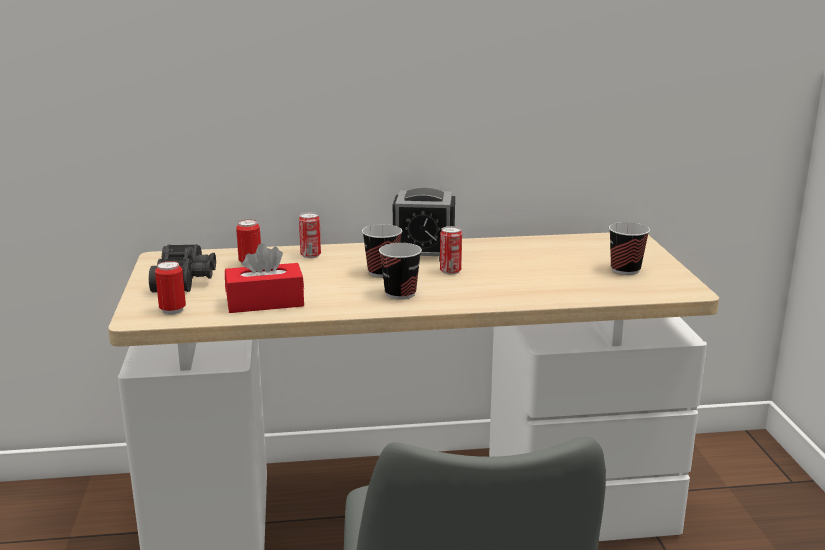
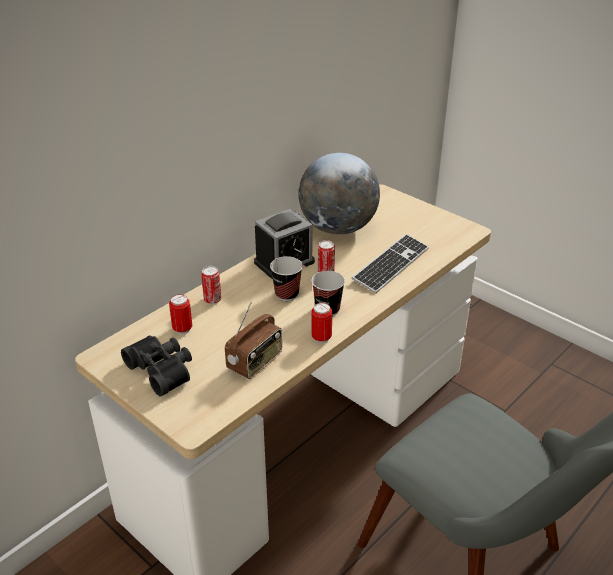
camera: 40 degrees left, 15 degrees up
can [155,261,186,315] -> can moved to [311,303,332,343]
red tissue box [225,243,304,313] -> radio [225,301,282,379]
cup [609,222,650,275] -> none
none -> globe [298,153,380,235]
none -> keyboard [352,234,429,293]

